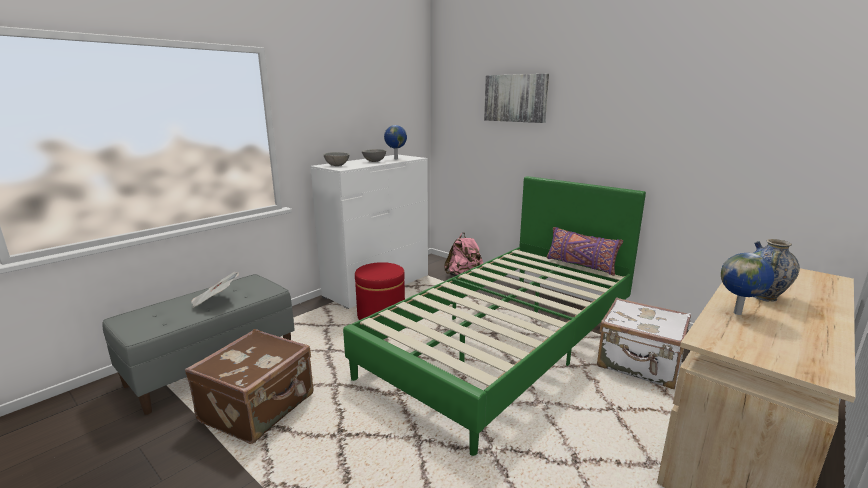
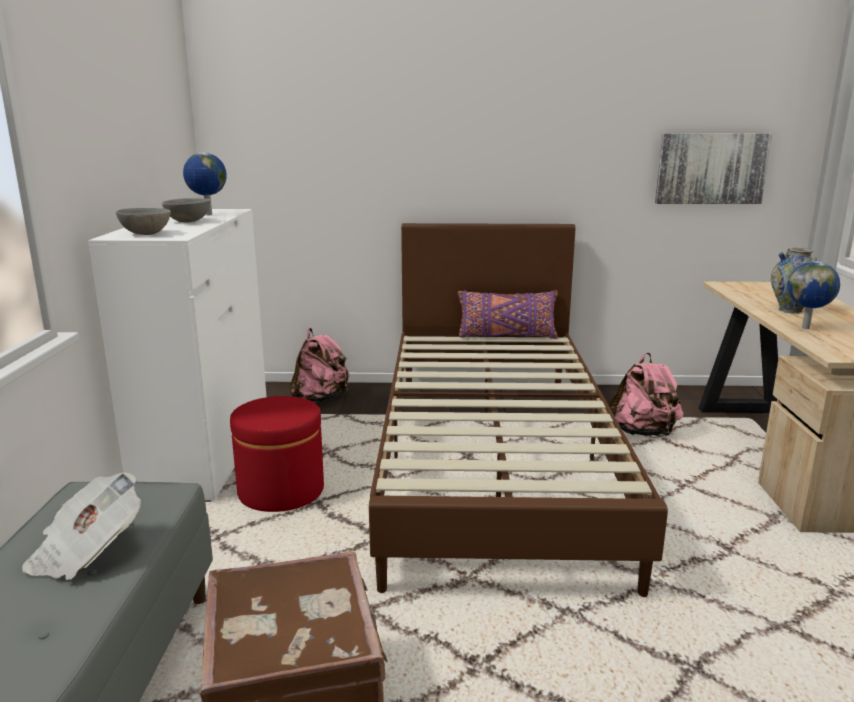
camera: 40 degrees left, 0 degrees up
green bed [343,176,646,456] -> brown bed [369,223,668,597]
picture [484,74,549,123] -> picture moved to [655,133,772,204]
white suitcase [597,297,691,389] -> pink backpack [609,353,684,436]

